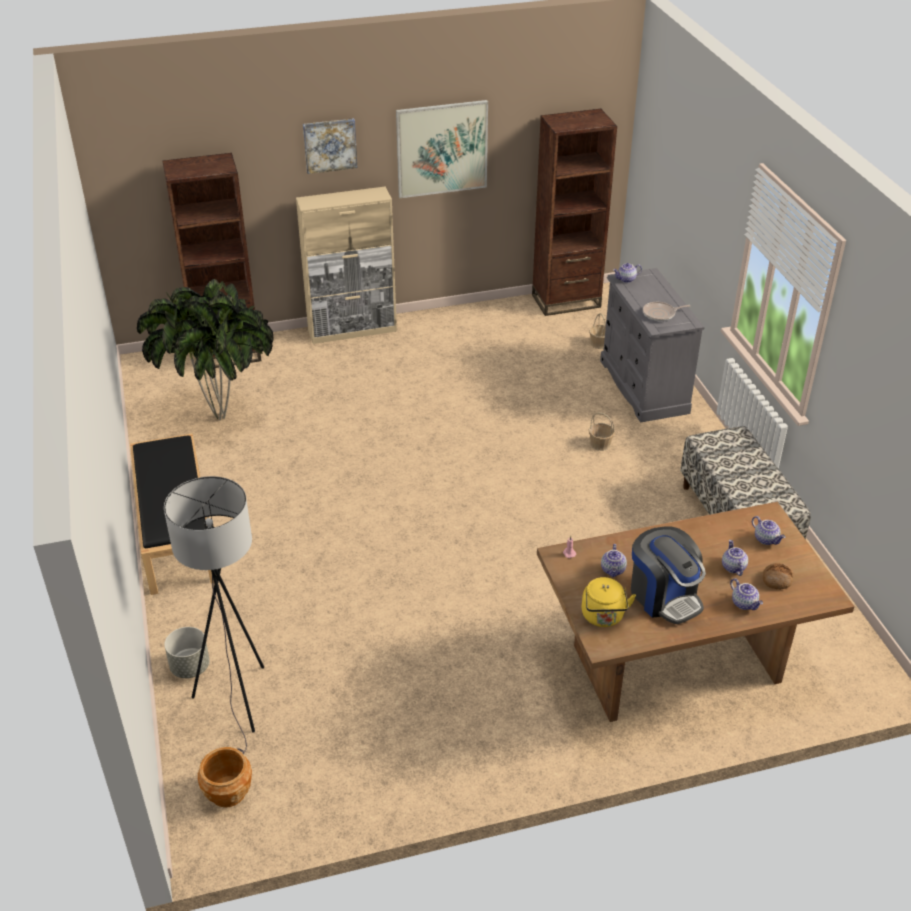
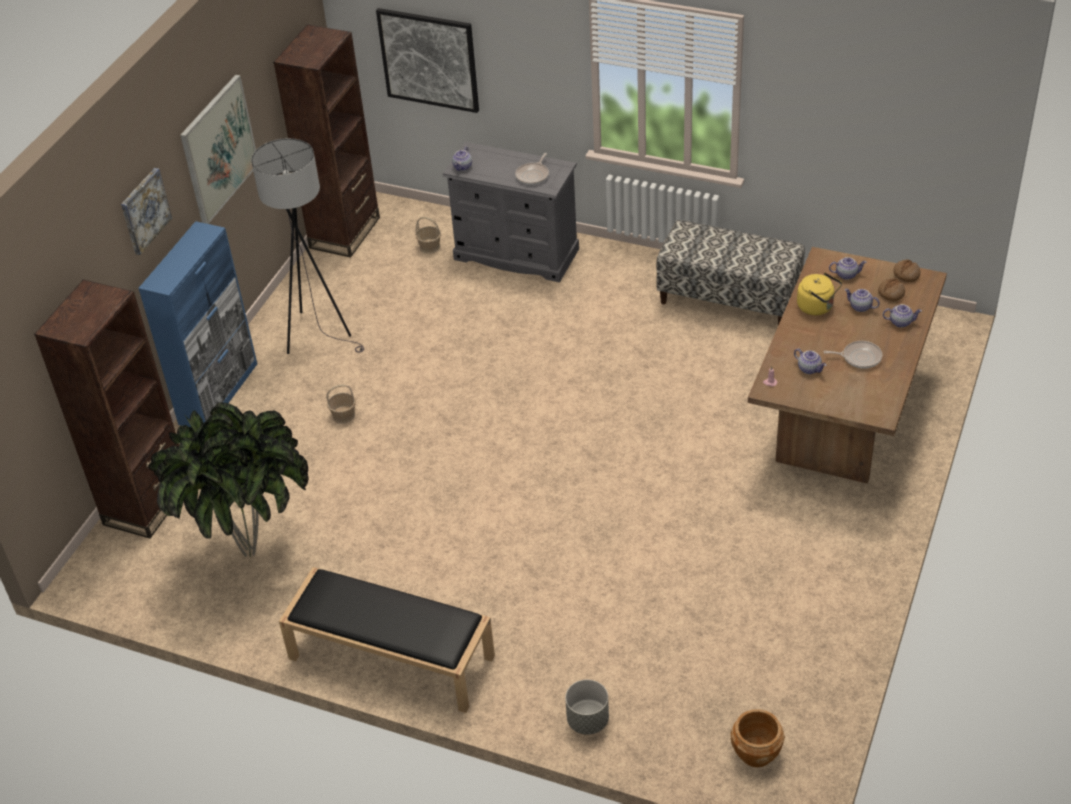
camera: 50 degrees left, 5 degrees up
grey floor lamp [164,476,264,754] -> grey floor lamp moved to [251,138,364,354]
beige cabinet [296,186,397,344] -> blue cabinet [138,221,257,427]
yellow kettle [582,577,636,627] -> yellow kettle moved to [797,273,842,315]
basket [589,412,615,451] -> basket moved to [326,385,356,424]
coffee machine [631,527,706,624] -> frying pan [824,341,882,369]
none -> picture [376,8,479,113]
none -> bread [893,260,920,282]

